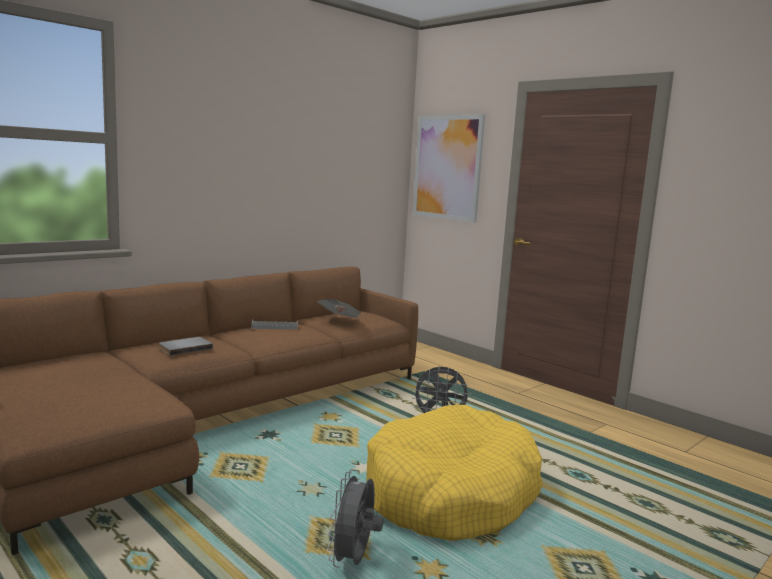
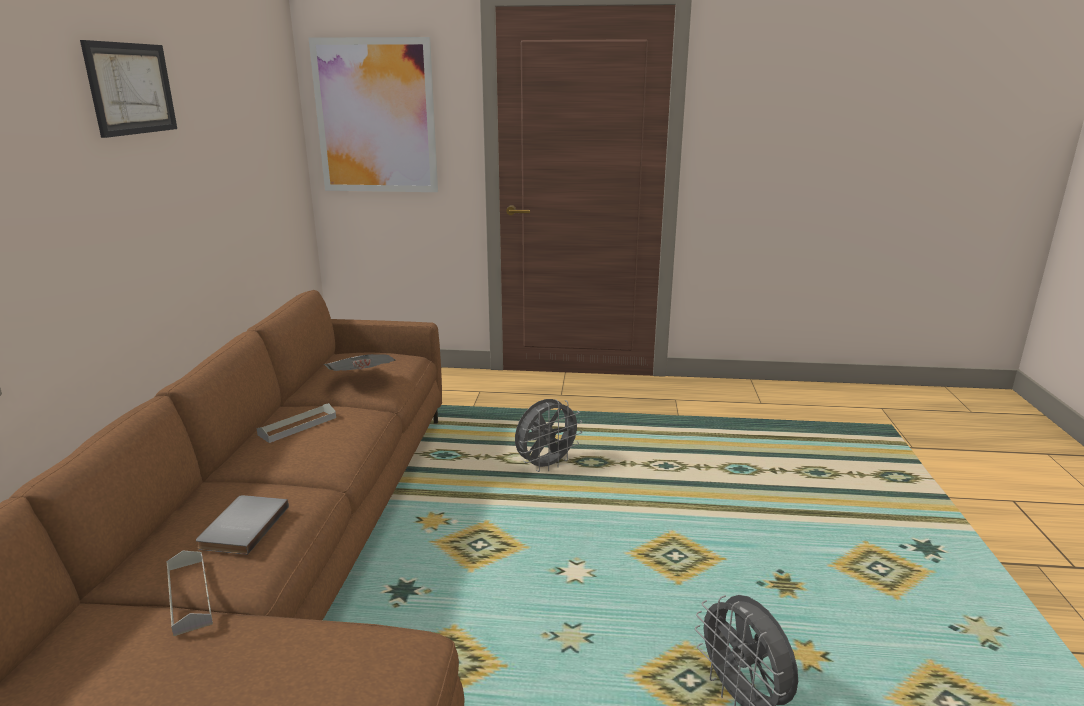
camera: 40 degrees left, 10 degrees up
yellow dog bed [366,405,542,541] -> none
none -> picture [80,40,177,138]
none -> grey tray [166,551,213,636]

